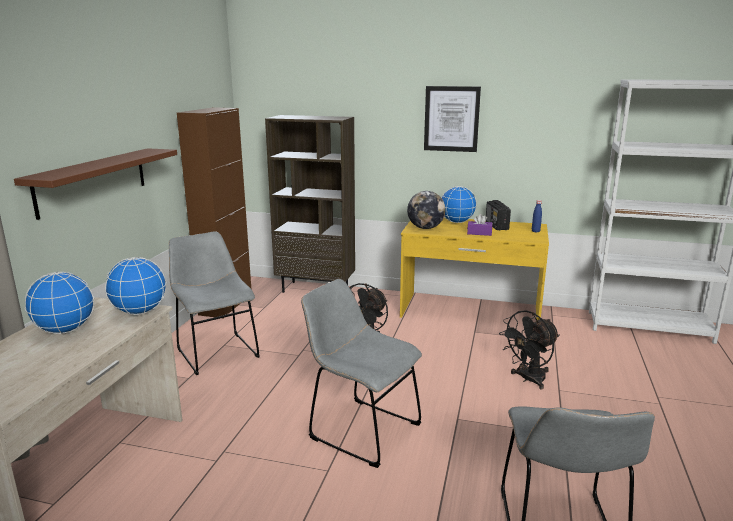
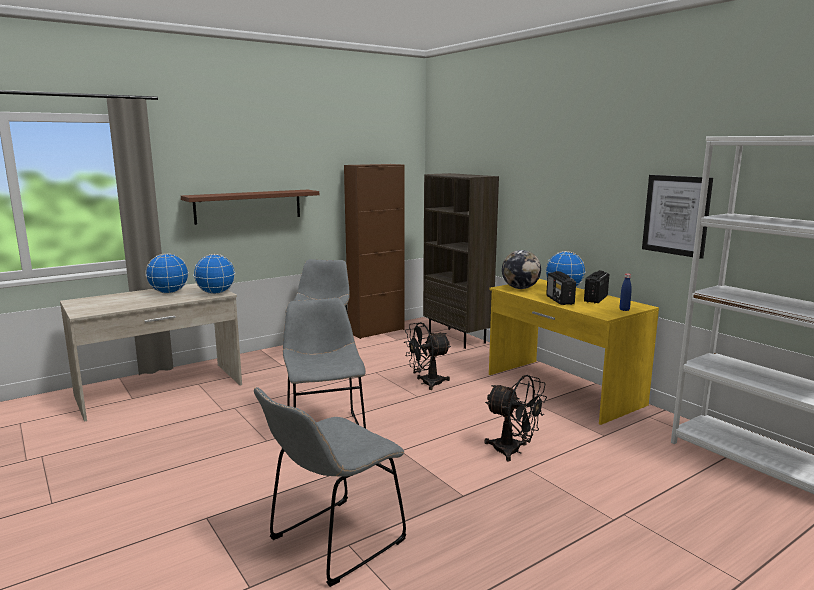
camera: 40 degrees right, 5 degrees down
picture [424,86,481,152] -> picture moved to [642,175,713,259]
purple tissue box [467,214,492,236] -> radio [546,271,576,305]
black fan [499,310,560,390] -> black fan turned 150 degrees counterclockwise [484,375,547,462]

